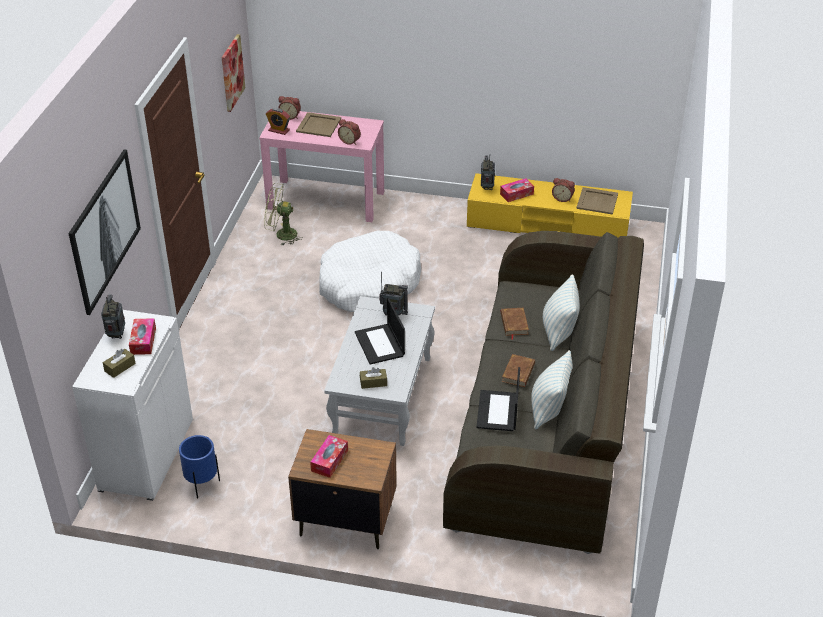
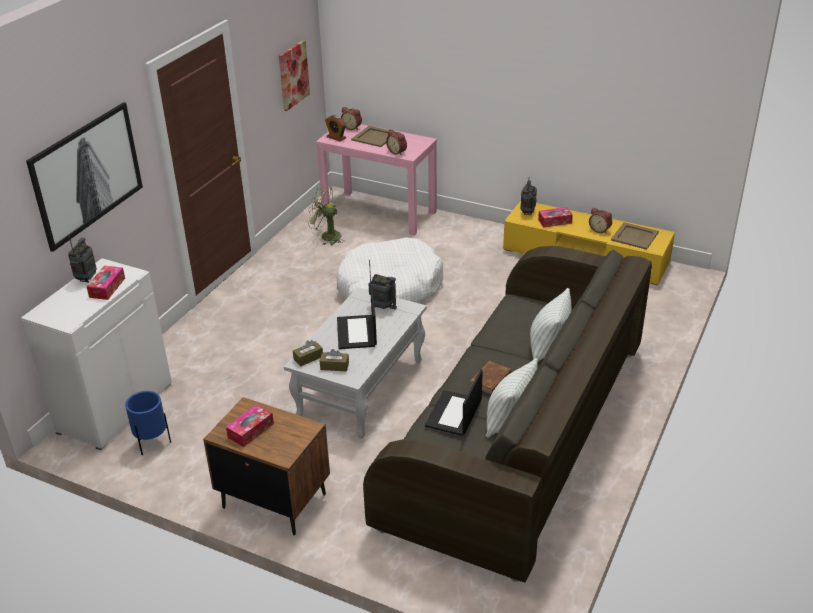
camera: 15 degrees right, 5 degrees down
brown tissue box [103,348,136,378] -> brown tissue box moved to [293,340,323,366]
brown book [501,308,529,340] -> none

